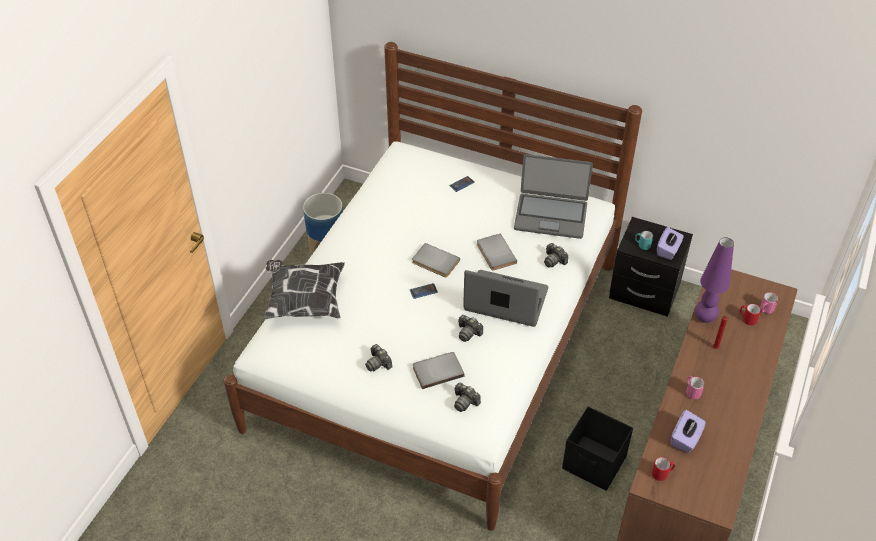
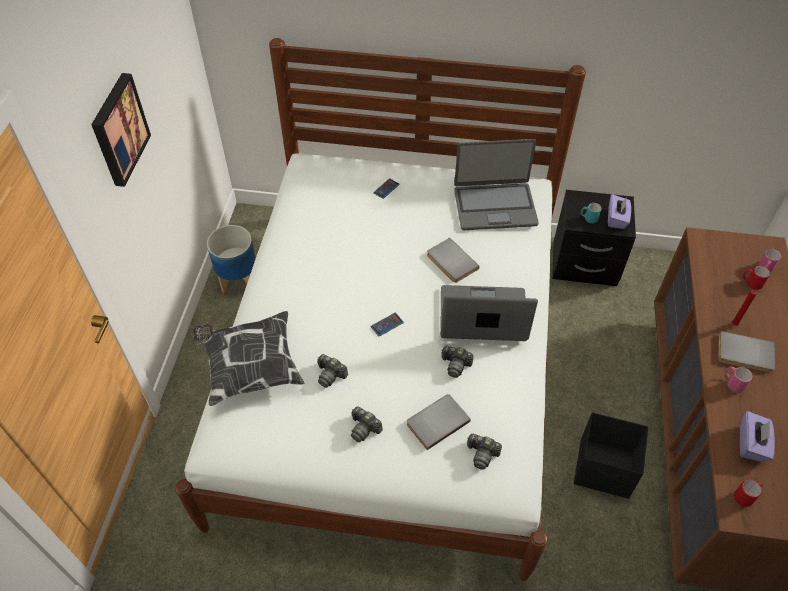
camera: 15 degrees left, 5 degrees up
grey book [412,243,460,277] -> grey book moved to [718,331,775,373]
camera [544,243,568,268] -> camera moved to [317,354,348,388]
purple table lamp [695,237,734,323] -> none
none -> picture [91,73,151,187]

